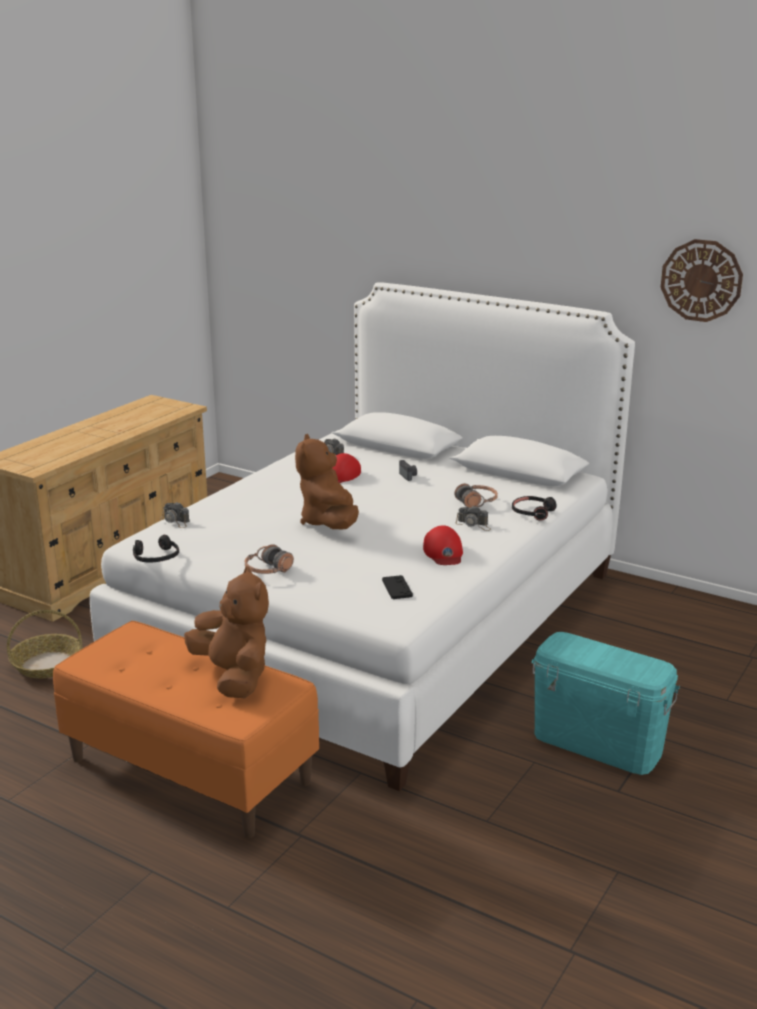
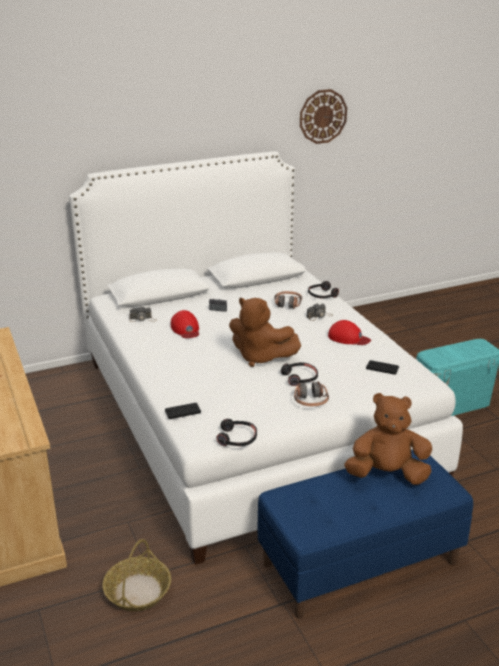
camera: 55 degrees left, 5 degrees up
orange bench [53,621,319,838] -> blue bench [257,450,473,619]
camera [160,502,190,528] -> black game controller [165,403,201,419]
none -> black headphones [281,362,318,386]

